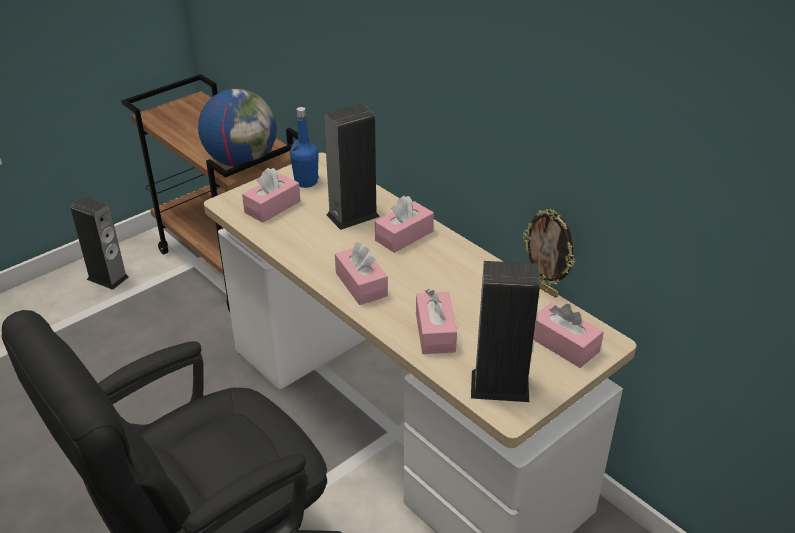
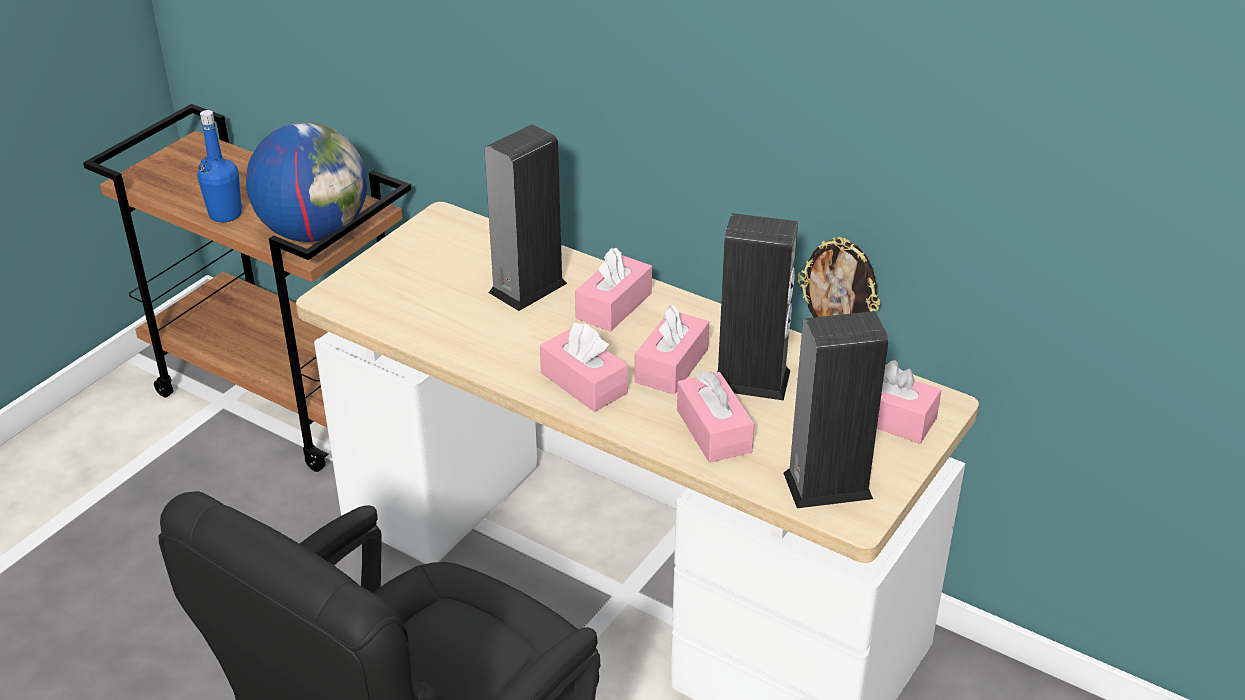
camera: 15 degrees left, 0 degrees up
speaker [70,197,129,290] -> speaker moved to [717,213,798,401]
pink tissue box [242,168,300,223] -> pink tissue box moved to [635,305,709,395]
blue bottle [290,107,319,188] -> blue bottle moved to [197,110,243,222]

